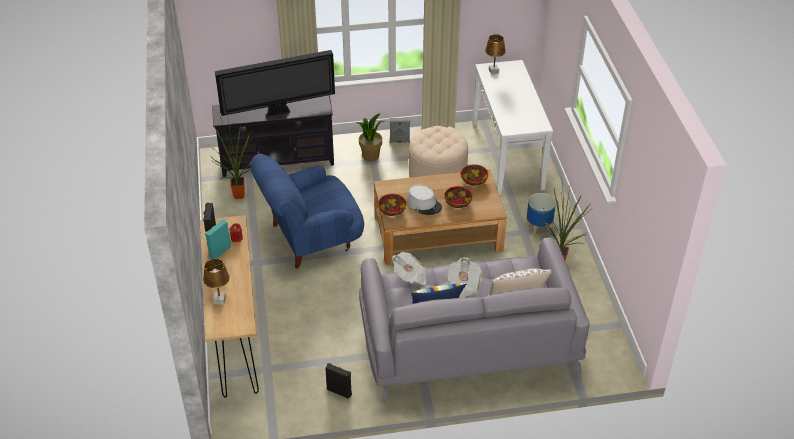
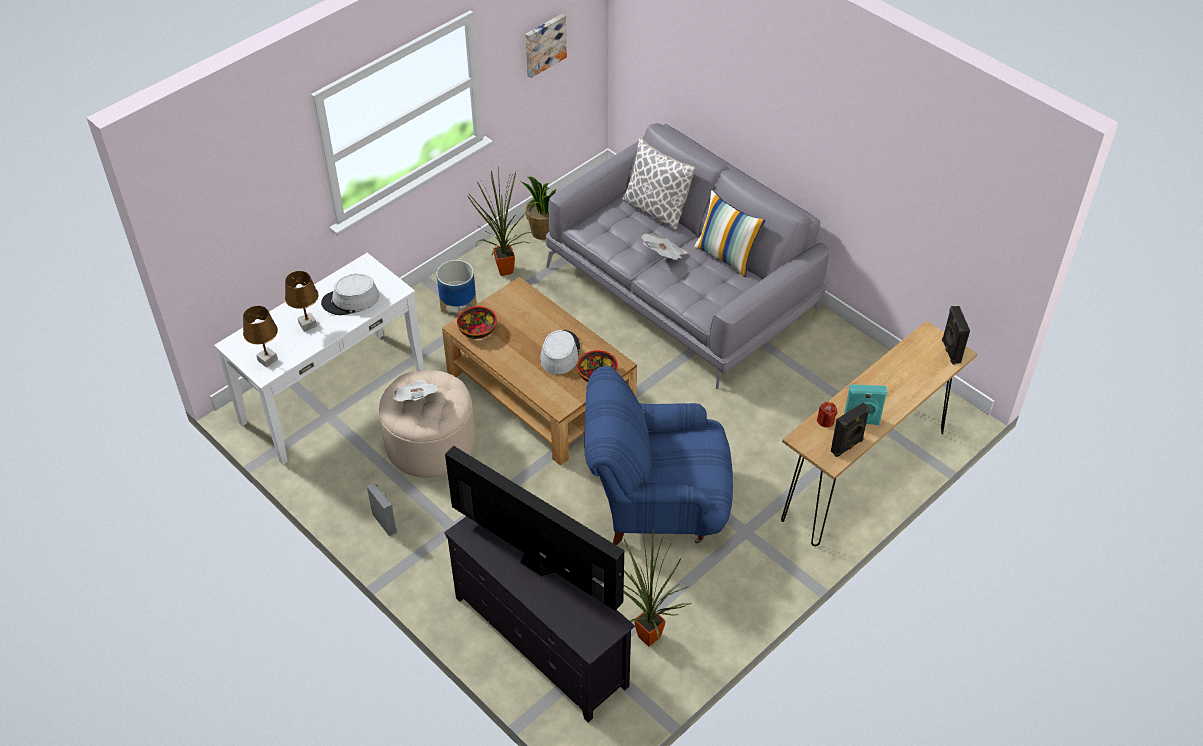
camera: 125 degrees left, 5 degrees up
brown table lamp [203,259,230,305] -> brown table lamp moved to [285,271,318,332]
blue armchair [250,154,364,269] -> blue armchair turned 150 degrees clockwise [585,366,733,545]
black speaker [325,363,352,399] -> black speaker moved to [942,306,970,365]
potted plant [355,113,385,161] -> potted plant moved to [520,176,556,240]
newspaper [392,252,426,285] -> newspaper moved to [393,379,440,401]
bowl [444,186,473,208] -> none
none -> grey hat [321,274,380,315]
none -> picture [525,14,567,78]

